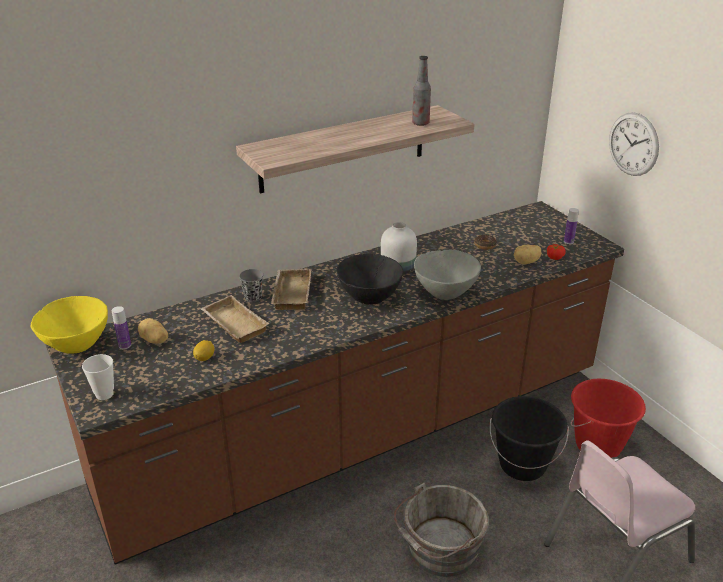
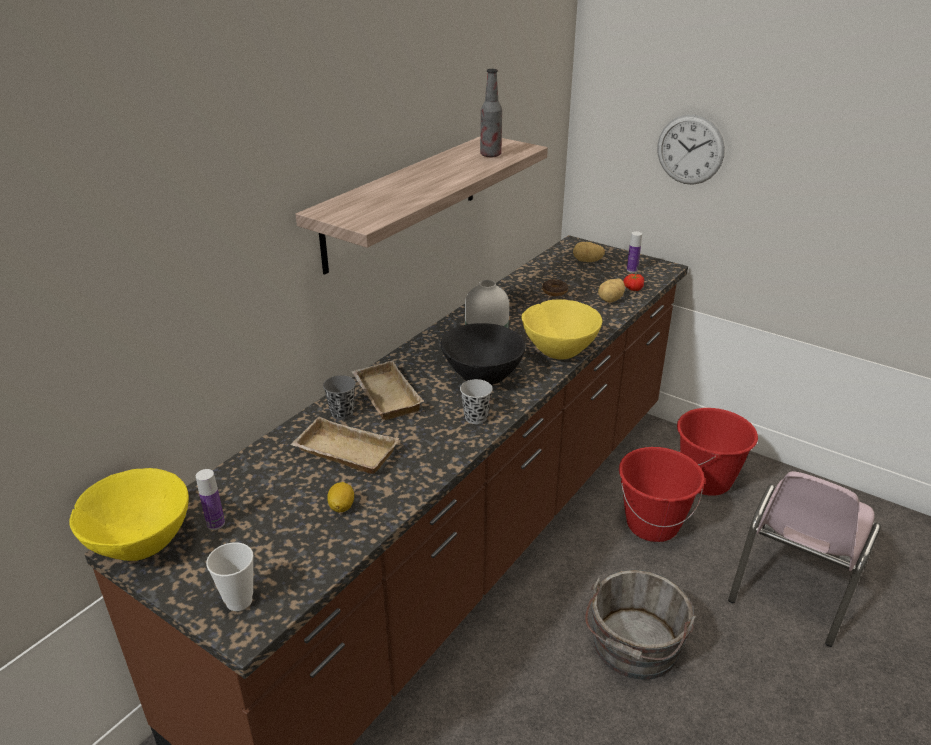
camera: 25 degrees left, 0 degrees up
potato [138,318,168,344] -> potato moved to [573,242,605,262]
grey bowl [414,250,481,300] -> yellow bowl [521,299,603,360]
black bucket [490,396,569,481] -> red bucket [619,447,705,542]
none -> black cup [460,379,493,424]

